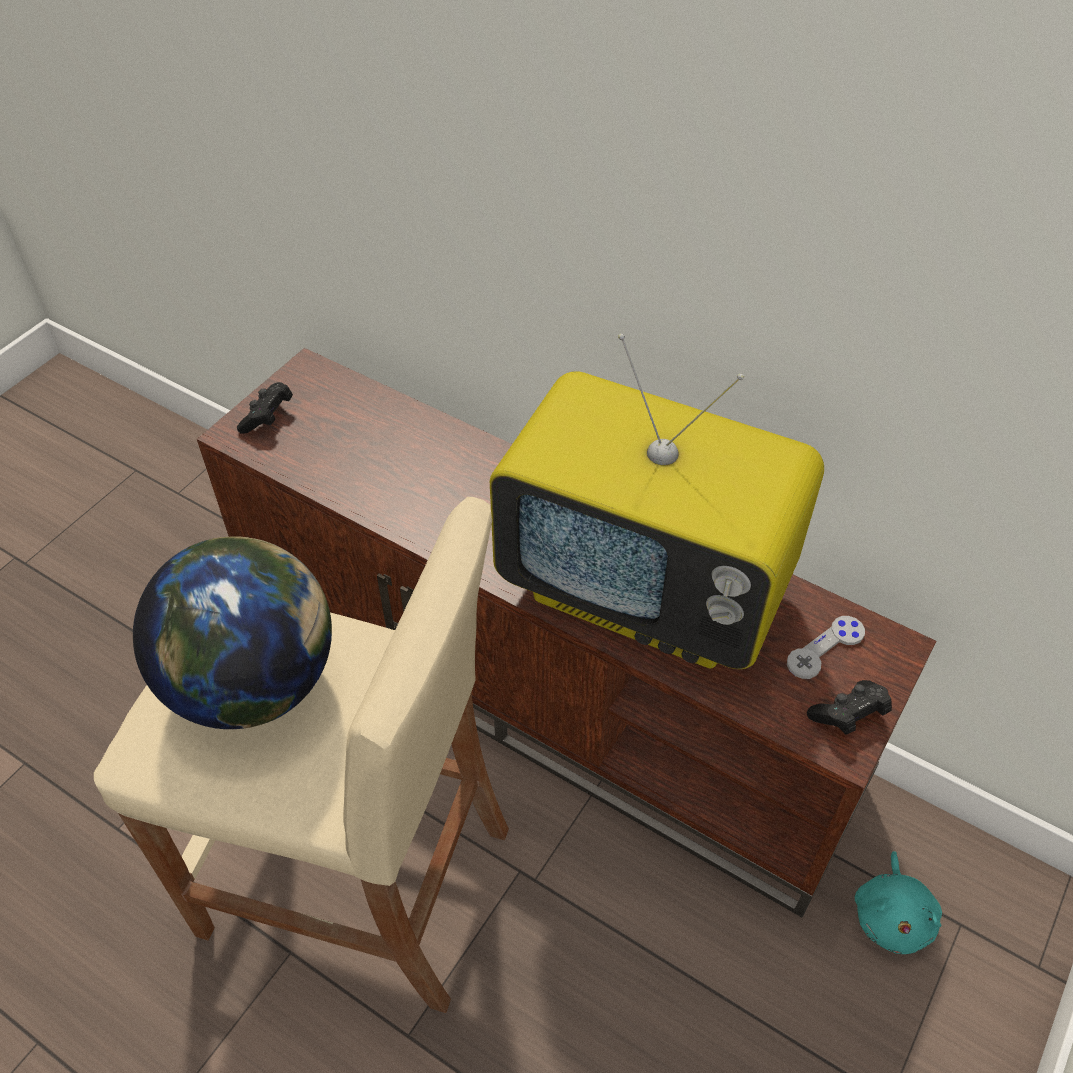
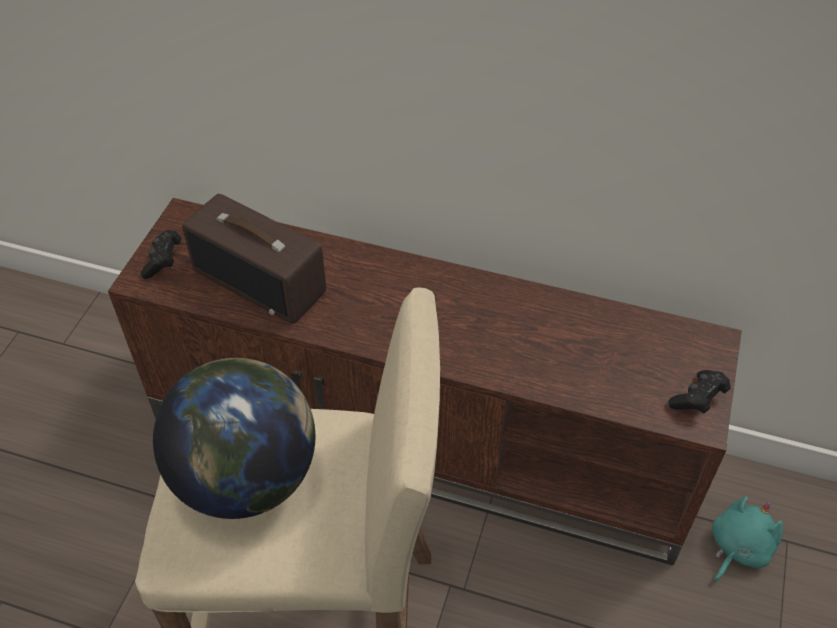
camera: 15 degrees left, 0 degrees up
television [490,333,824,669] -> none
grey game controller [787,616,865,679] -> none
turquoise plush toy [855,851,942,954] -> turquoise plush toy turned 135 degrees counterclockwise [712,496,783,582]
none -> radio [182,194,326,324]

